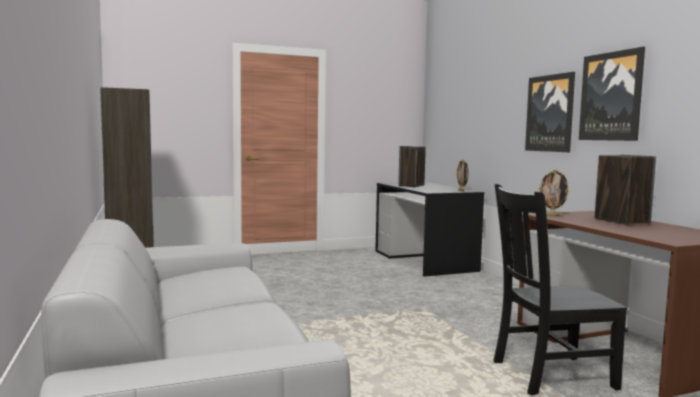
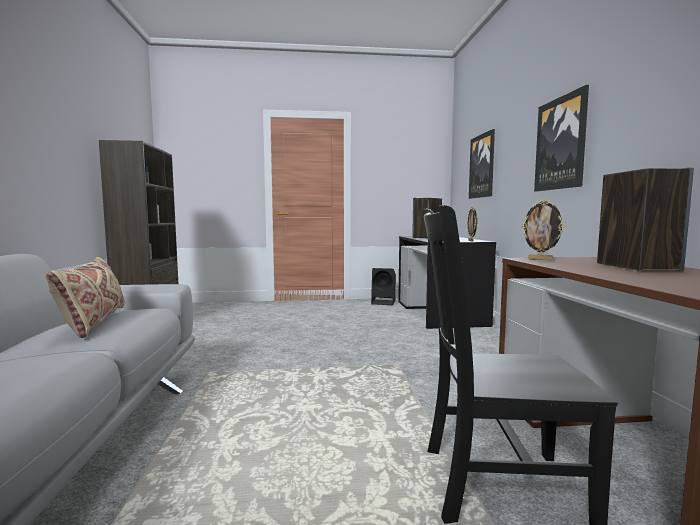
camera: 15 degrees right, 0 degrees up
picture [579,47,645,141] -> picture moved to [469,129,495,199]
none -> beige pillow [45,256,125,338]
none -> black speaker [371,268,396,305]

